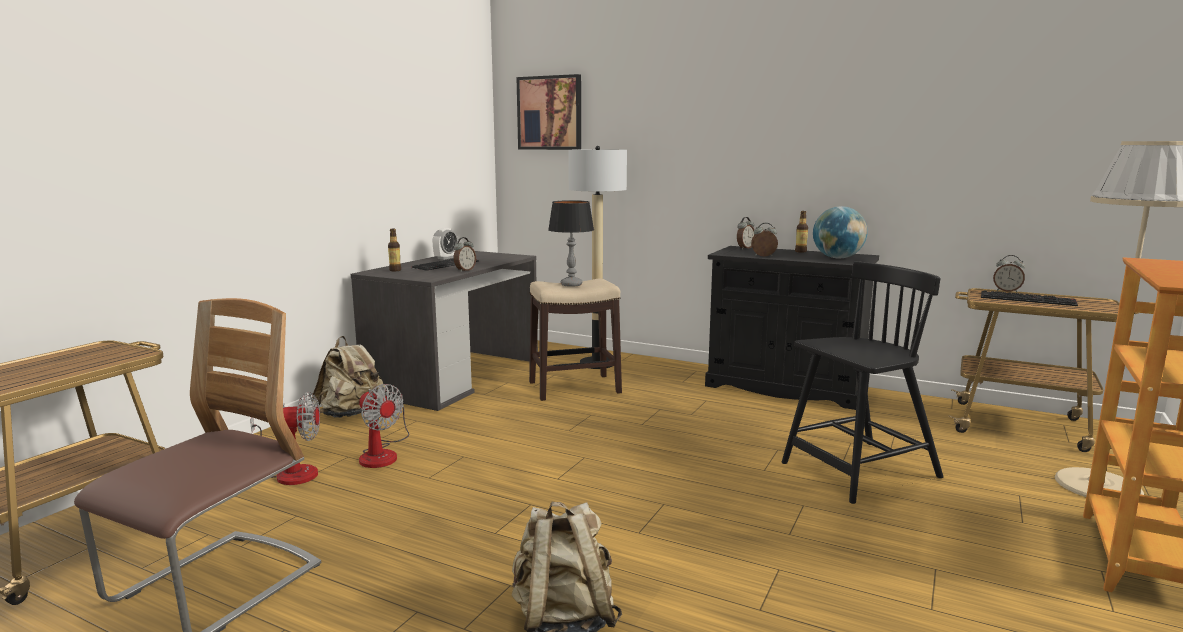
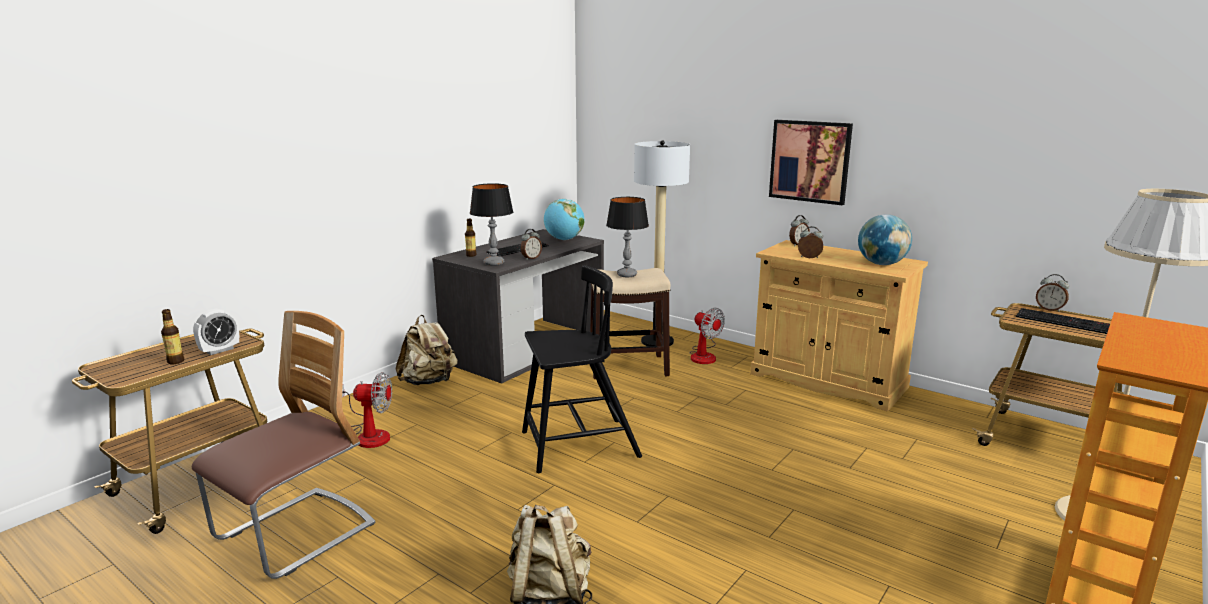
camera: 10 degrees right, 5 degrees up
fan [359,384,409,468] -> fan moved to [690,308,725,364]
alarm clock [433,228,458,260] -> alarm clock moved to [193,309,239,355]
picture [516,74,581,150] -> picture moved to [769,120,853,205]
black cabinet [705,246,879,410] -> beige cabinet [750,240,928,412]
black chair [782,261,943,504] -> black chair moved to [522,265,642,473]
bottle [795,211,808,252] -> bottle moved to [161,309,184,364]
none -> table lamp [470,183,513,266]
none -> globe [544,199,585,240]

